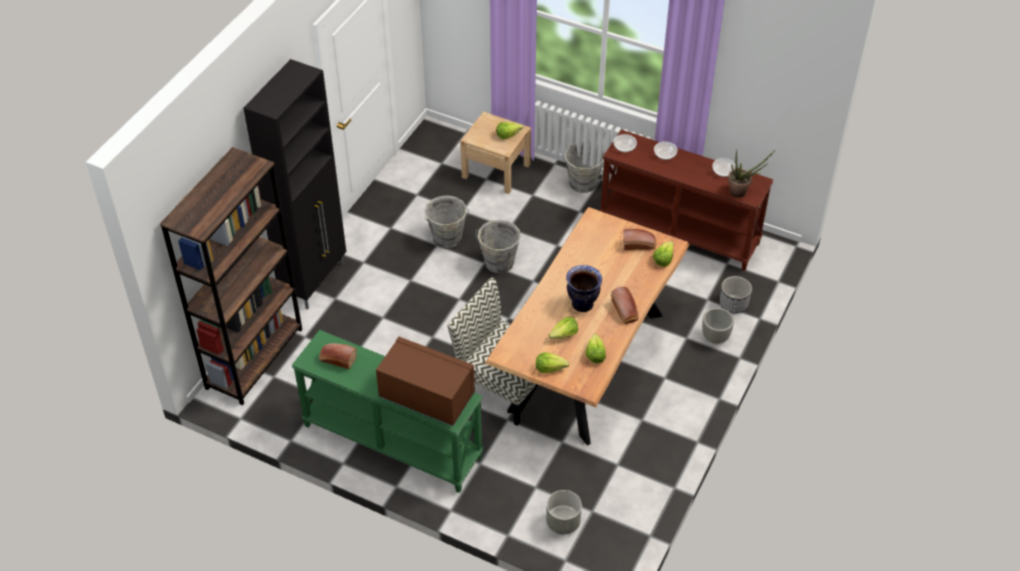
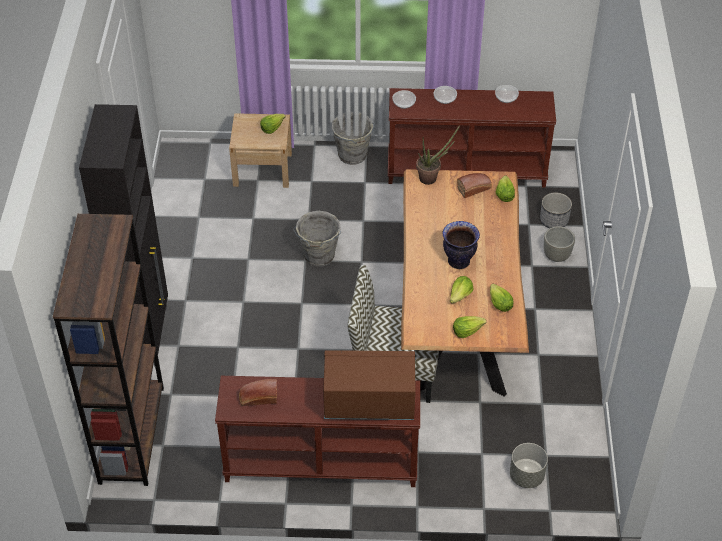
camera: 25 degrees left, 0 degrees up
green console table [292,330,483,493] -> brown console table [215,376,420,487]
grey bucket [424,195,469,249] -> none
bread [611,287,639,324] -> none
potted plant [728,150,775,198] -> potted plant moved to [416,125,460,185]

